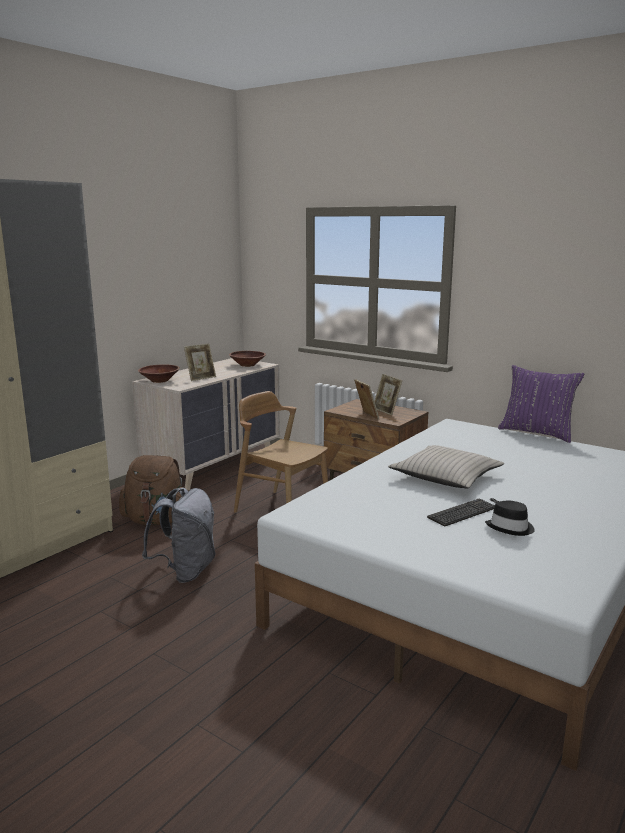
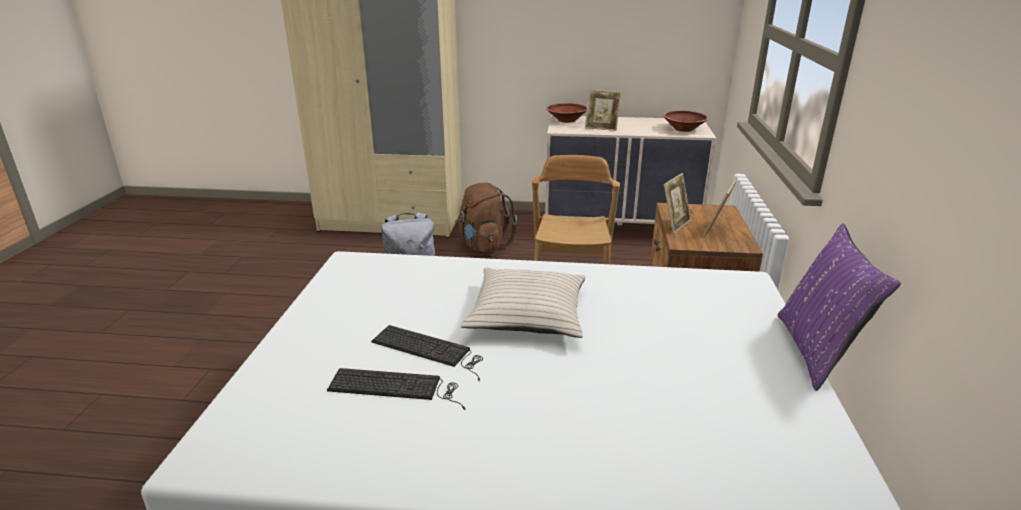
camera: 60 degrees right, 10 degrees up
black hat [485,501,535,536] -> keyboard [327,368,466,410]

